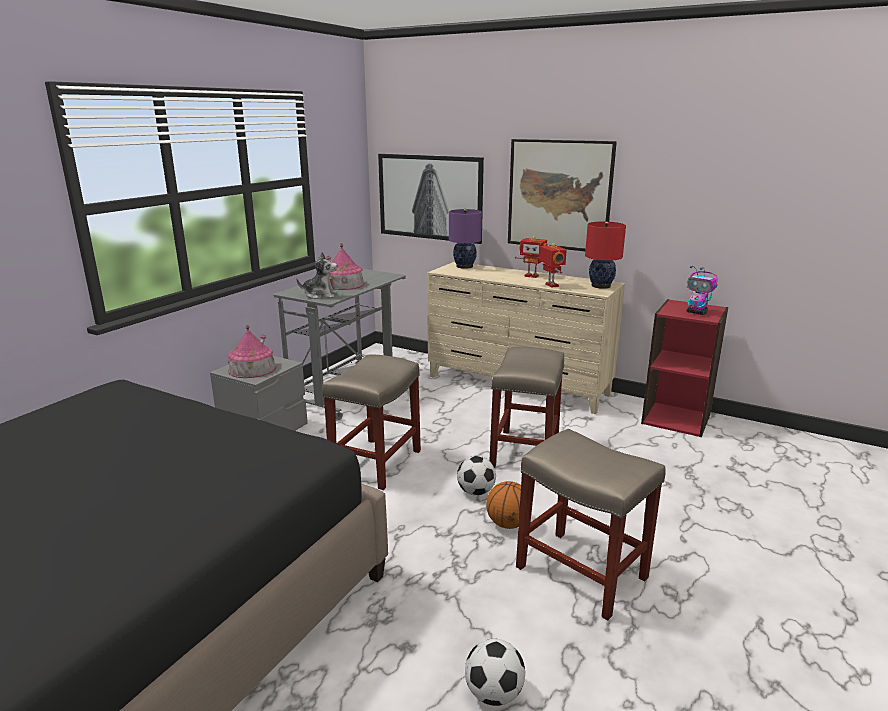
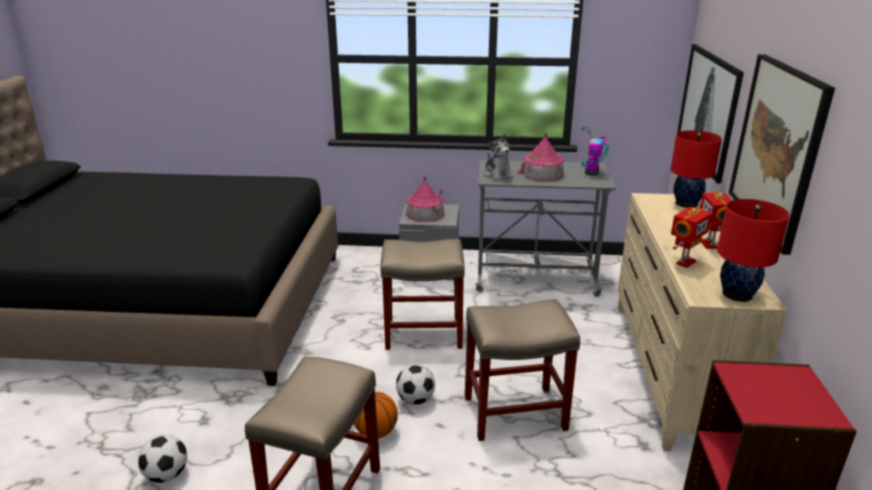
camera: 65 degrees right, 5 degrees up
purple table lamp [449,209,482,269] -> red table lamp [671,130,722,208]
toy robot [687,266,718,315] -> toy robot moved to [581,126,609,176]

